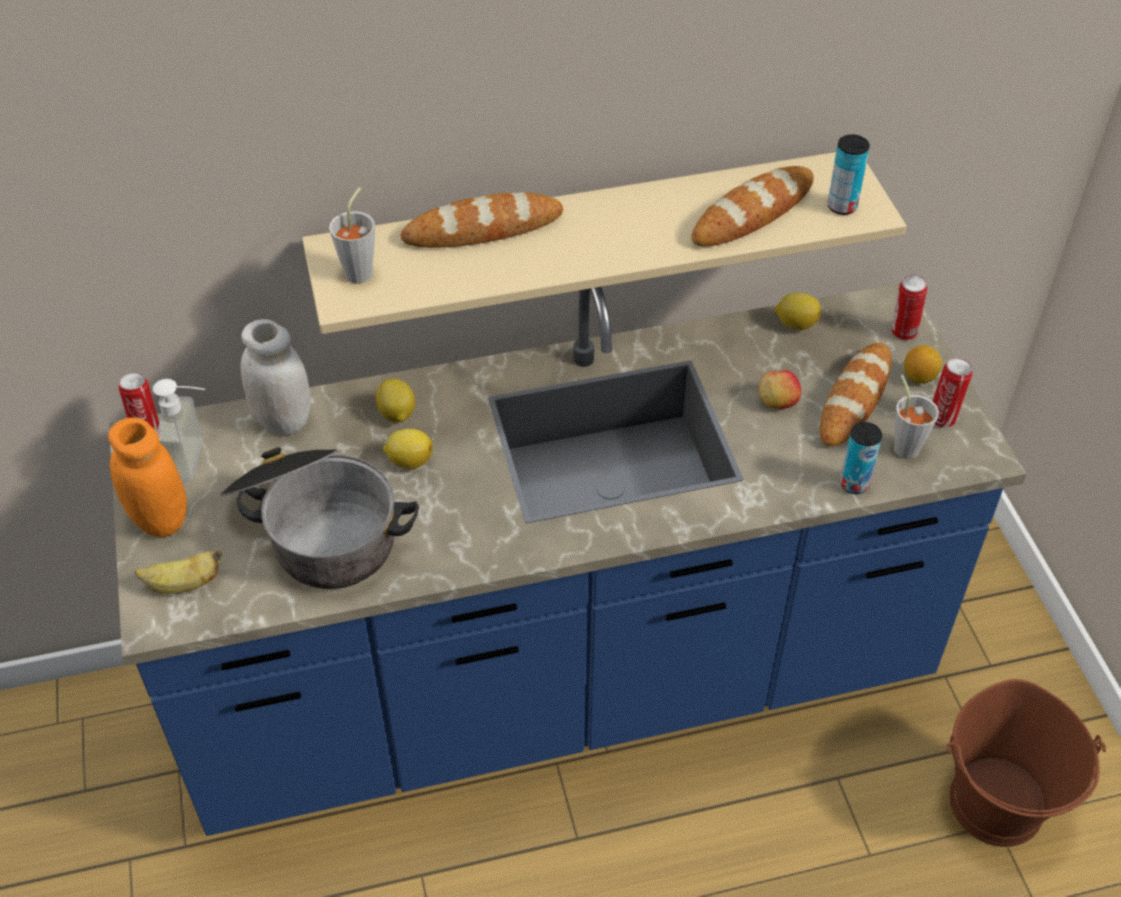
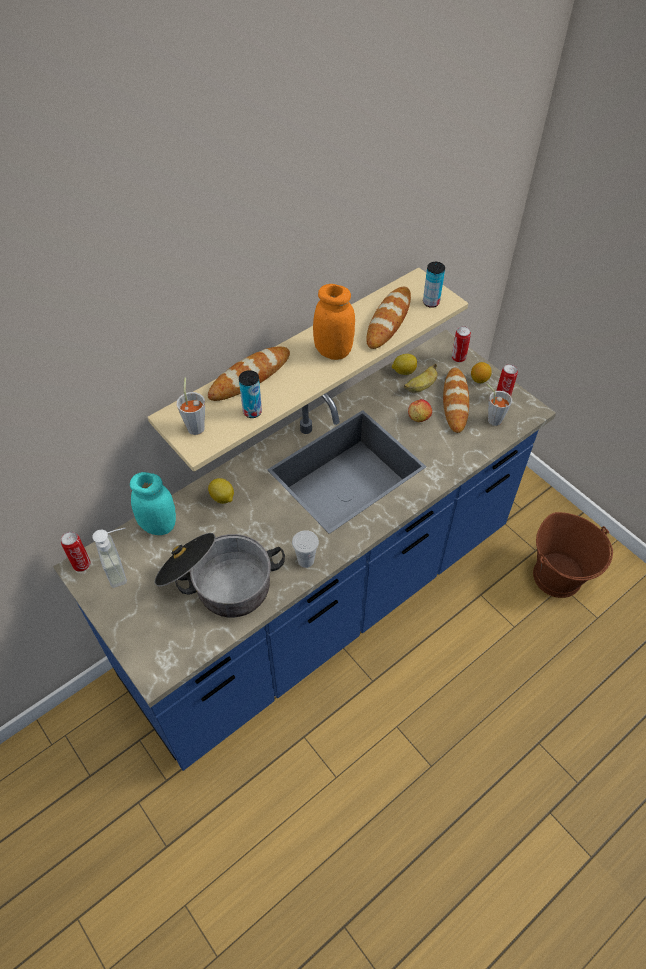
camera: 25 degrees left, 5 degrees up
orange jar [108,417,187,537] -> orange jar moved to [313,284,355,360]
banana [135,549,223,594] -> banana moved to [404,364,438,393]
white jar [240,319,311,435] -> turquoise jar [130,472,176,535]
lemon [383,429,433,469] -> none
can [840,422,882,494] -> can moved to [239,370,262,418]
none -> white cup [292,530,319,568]

